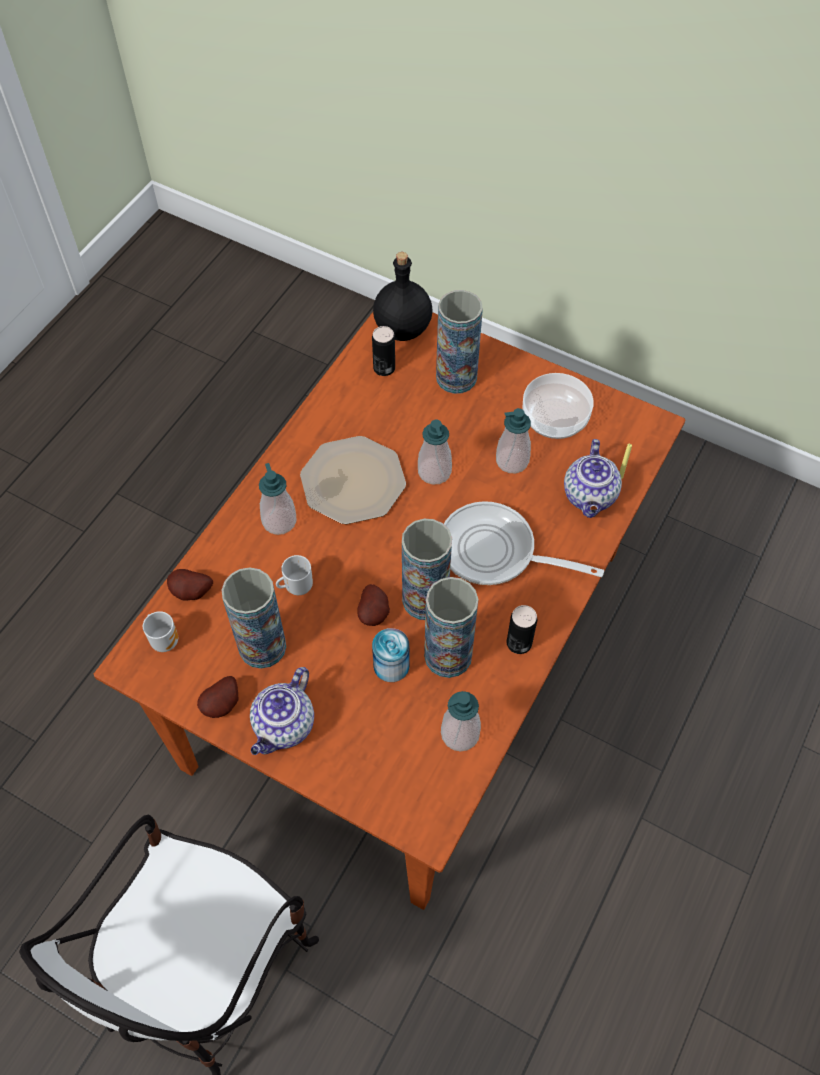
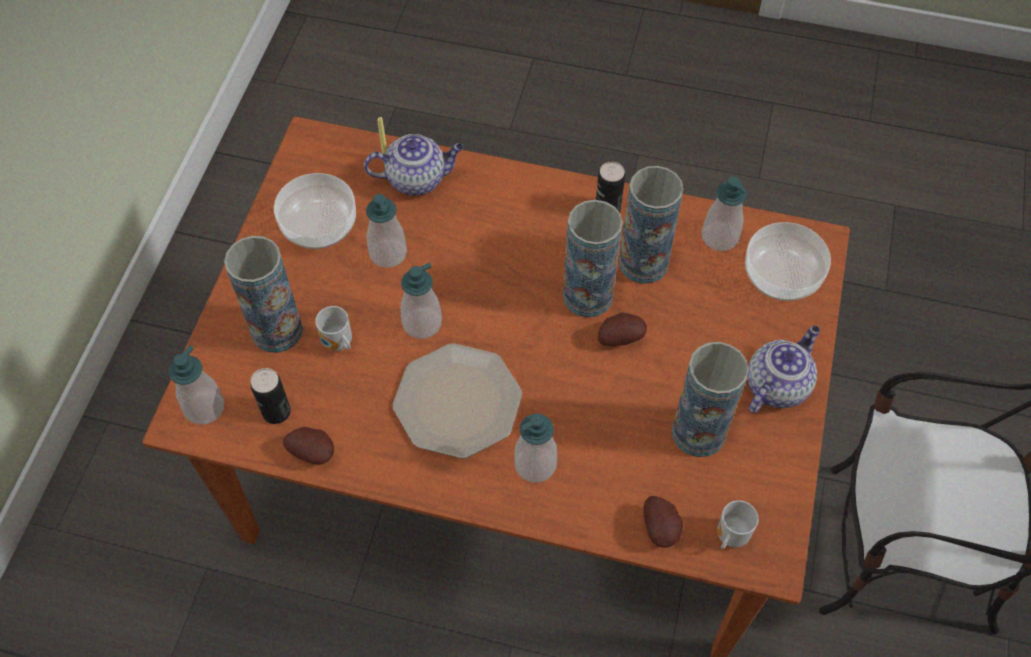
camera: 105 degrees left, 0 degrees up
potato [197,676,238,718] -> potato moved to [283,427,334,465]
teapot [250,667,314,755] -> teapot turned 60 degrees counterclockwise [748,325,820,413]
mug [276,555,313,595] -> mug moved to [315,306,352,351]
can [372,628,409,682] -> none
black bottle [373,252,433,341] -> soap dispenser [169,345,224,425]
frying pan [444,501,604,585] -> none
none -> bowl [745,222,831,301]

